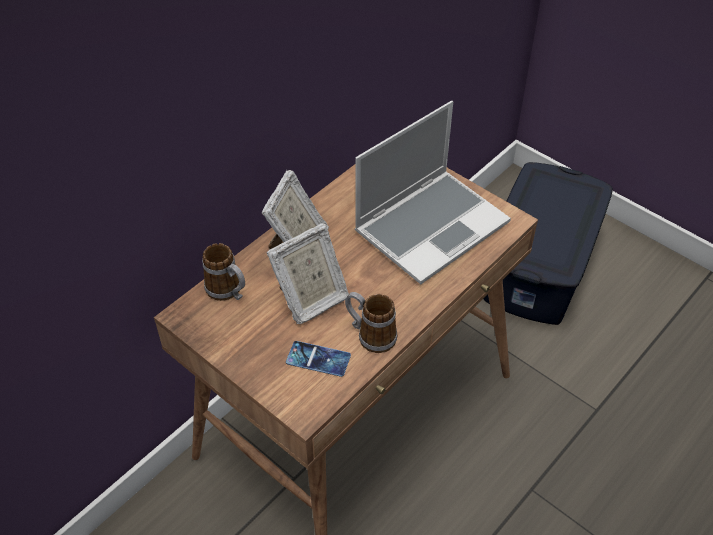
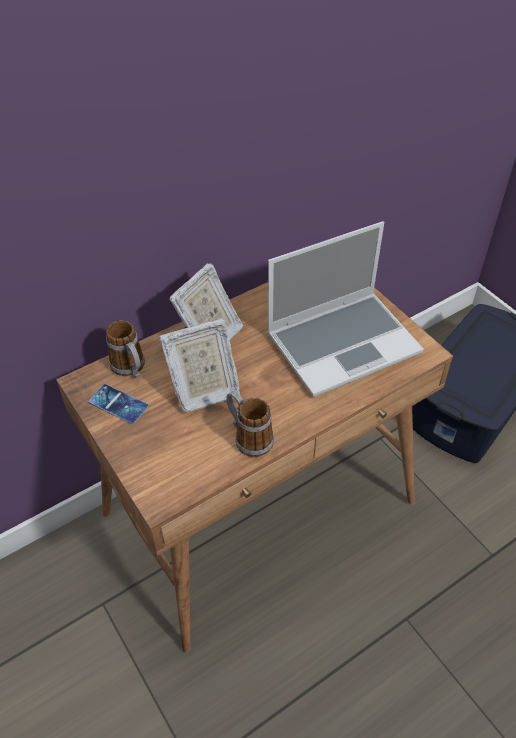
camera: 15 degrees right, 0 degrees up
phone [286,341,351,377] -> phone moved to [89,384,149,424]

